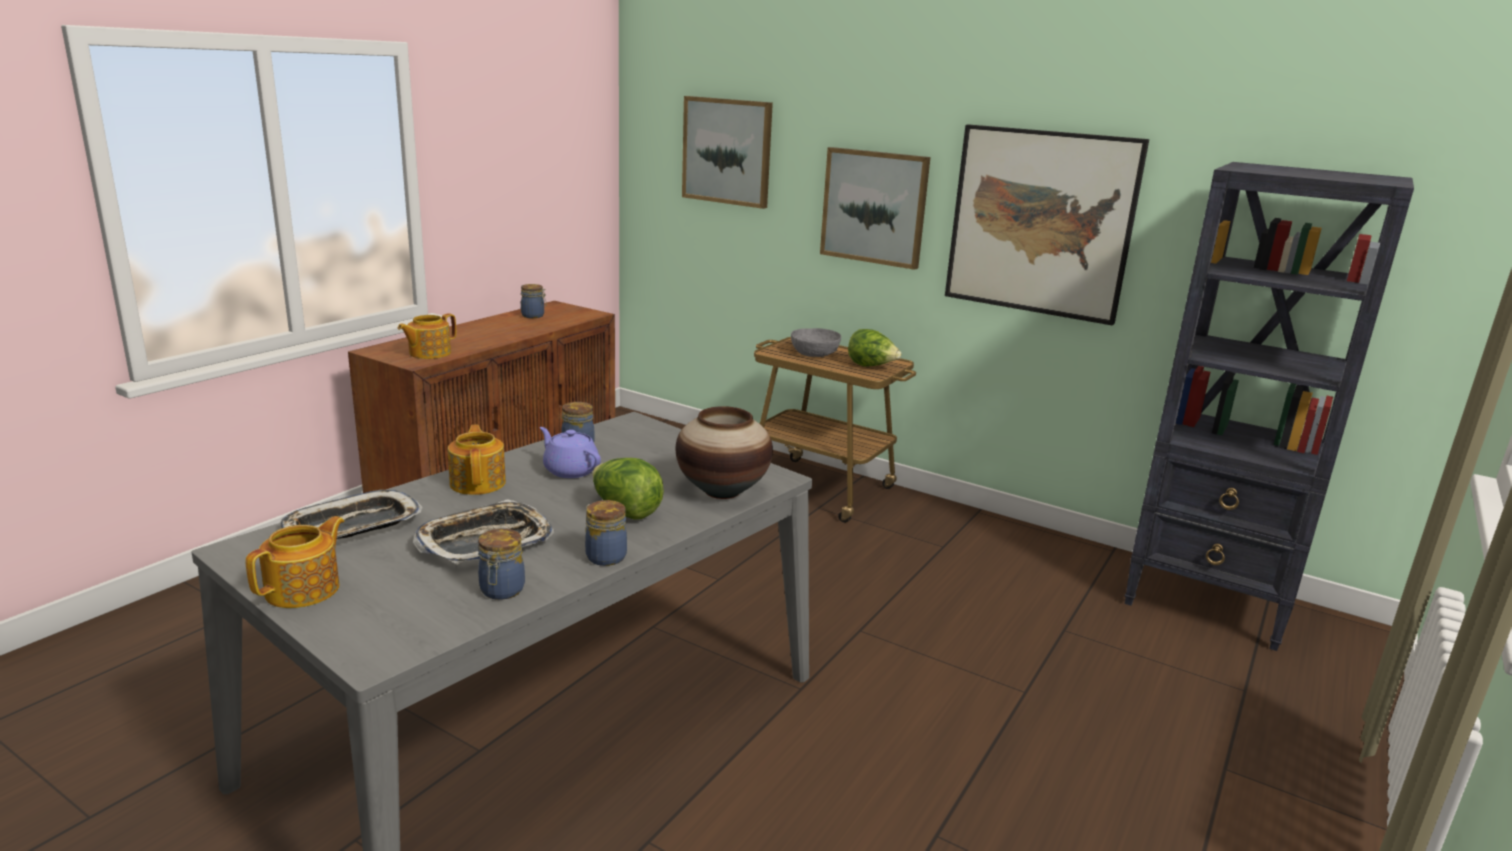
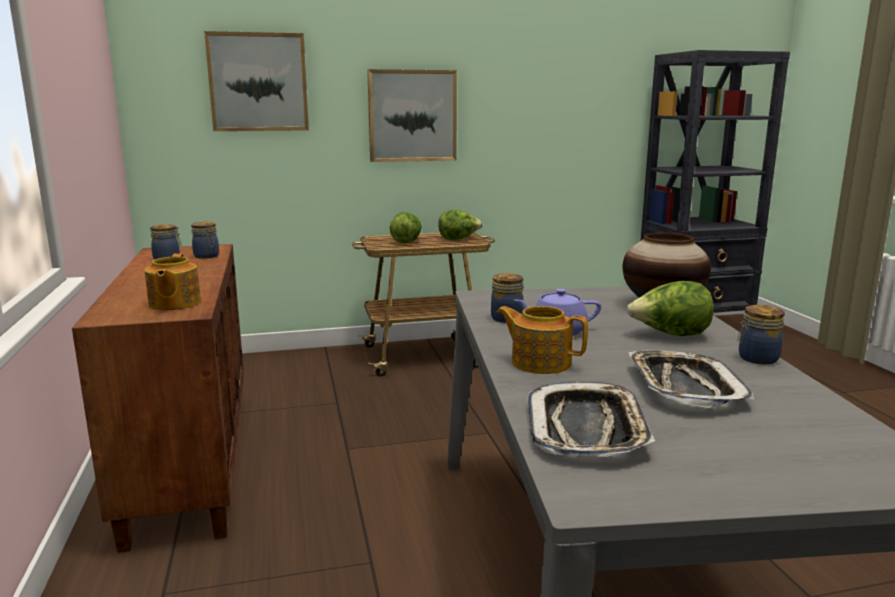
camera: 45 degrees left, 5 degrees down
teapot [245,516,344,608] -> none
jar [478,529,525,600] -> jar moved to [191,221,219,259]
grey bowl [791,328,841,357] -> lettuce [390,212,421,243]
picture [945,124,1149,326] -> none

